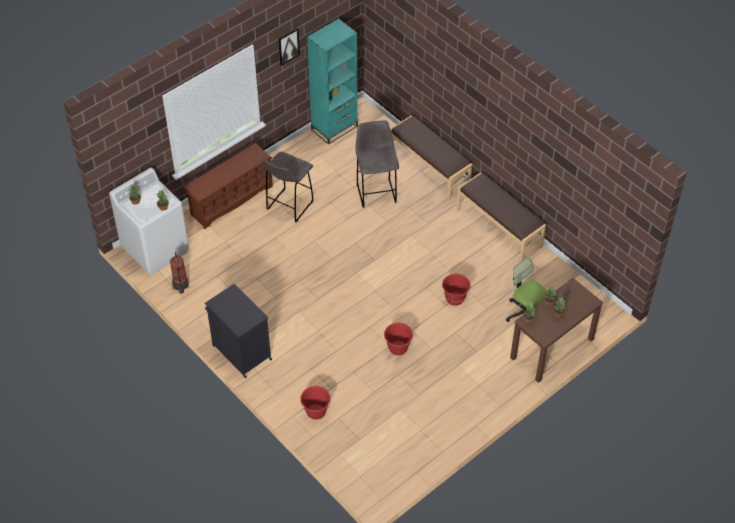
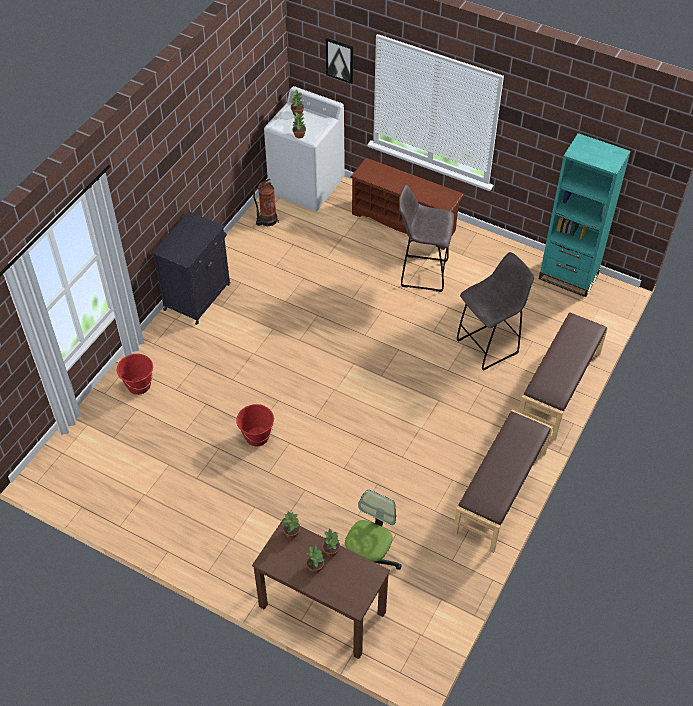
camera: 70 degrees right, 0 degrees up
picture [278,28,300,66] -> picture moved to [326,38,353,84]
red bucket [441,274,471,306] -> none

